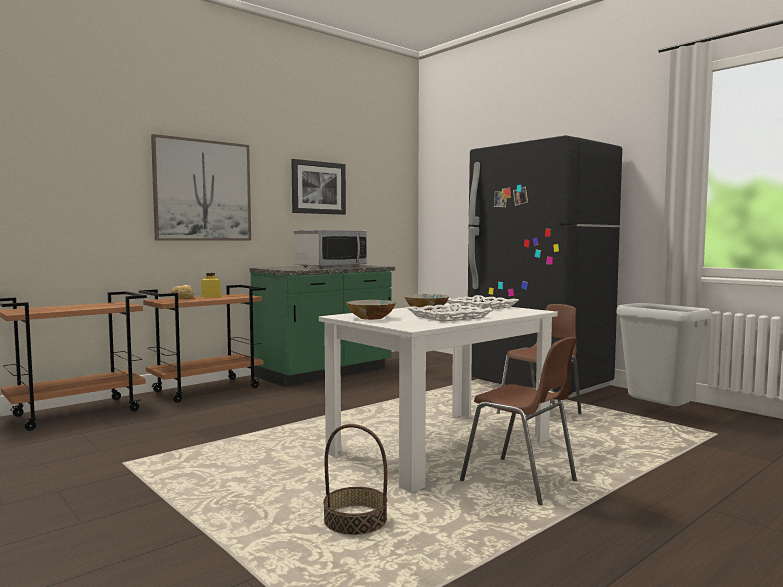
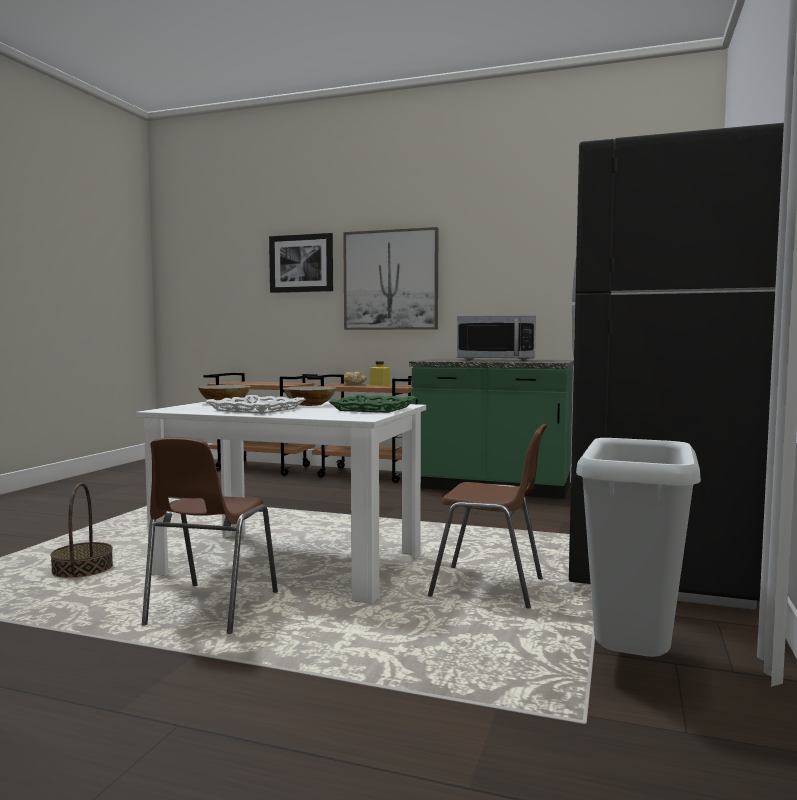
camera: 60 degrees right, 0 degrees up
picture [291,159,346,215] -> picture moved to [269,233,333,293]
white tray [447,295,519,309] -> green tray [329,394,416,413]

